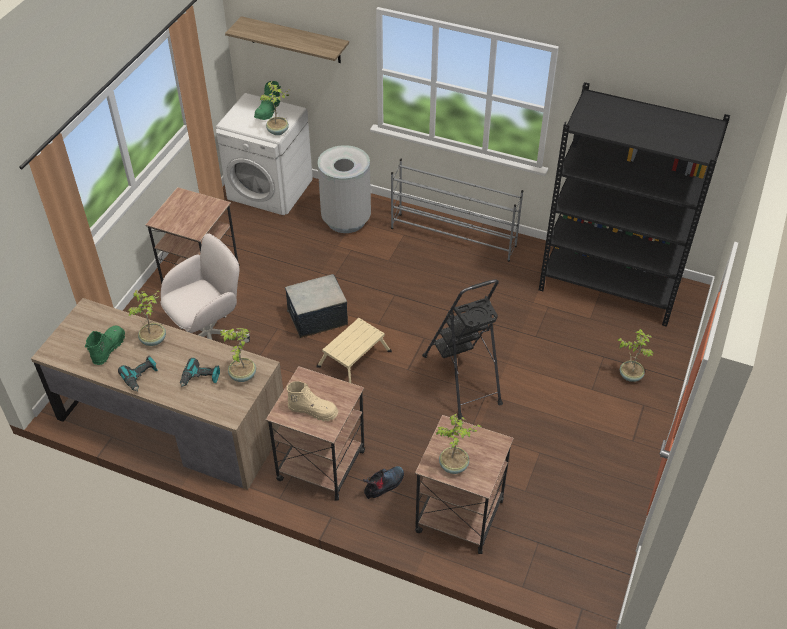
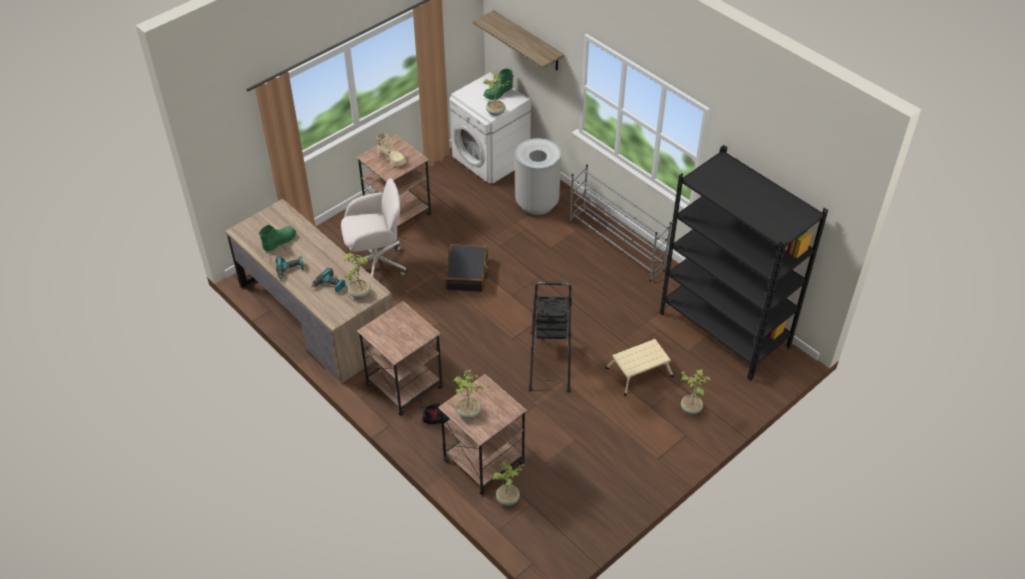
camera: 25 degrees right, 0 degrees up
potted plant [127,290,166,346] -> potted plant moved to [492,460,525,506]
storage box [285,274,348,338] -> black suitcase [445,244,489,292]
beige boot [287,381,338,421] -> beige boot moved to [376,133,406,167]
beige step ladder [317,318,392,383] -> beige step ladder moved to [605,339,674,397]

